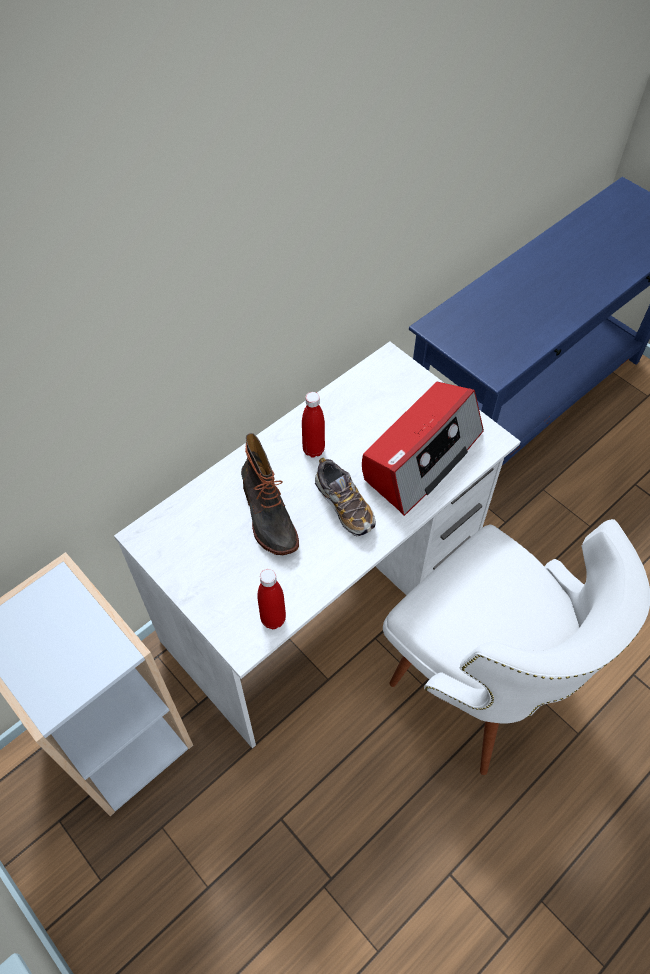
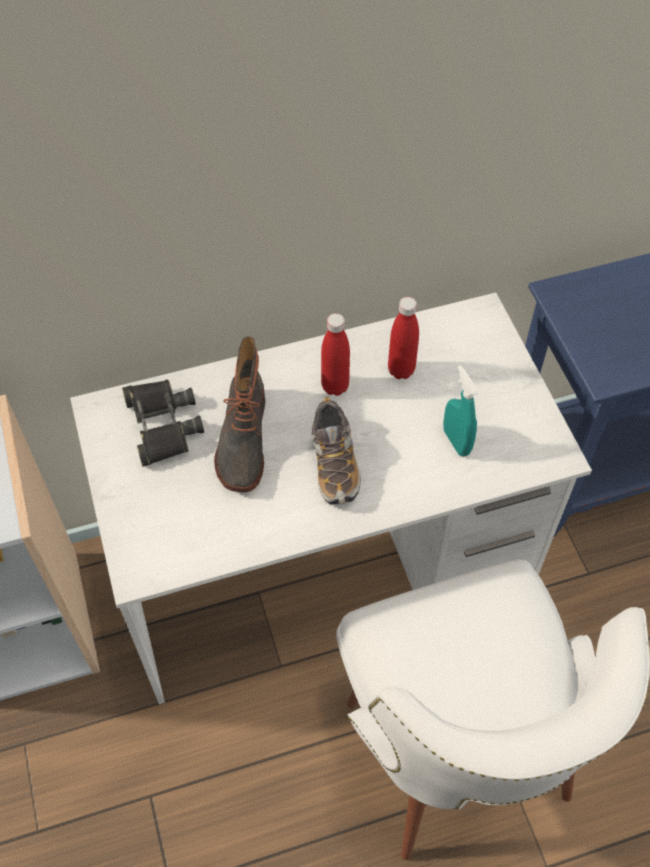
camera: 25 degrees right, 0 degrees up
red bottle [257,569,286,629] -> red bottle moved to [388,297,419,379]
radio [362,382,484,516] -> turquoise spray bottle [443,365,478,456]
none -> black binoculars [122,379,204,466]

